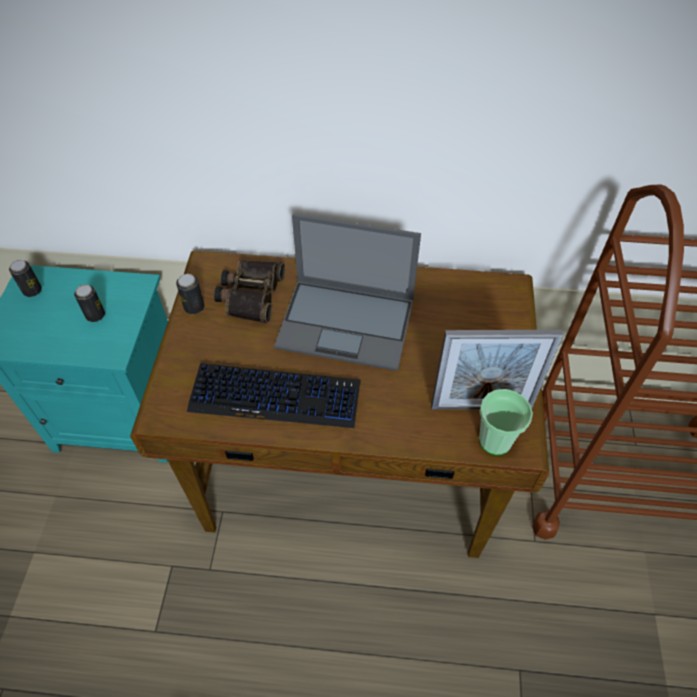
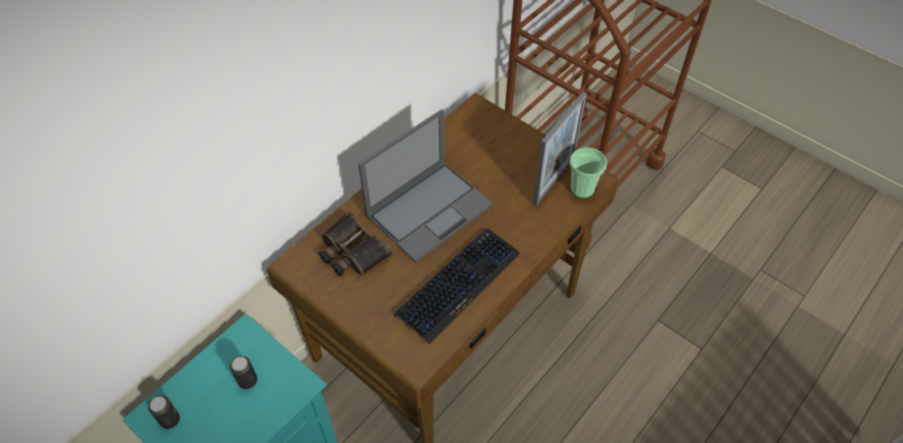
camera: 55 degrees left, 0 degrees up
can [176,274,204,314] -> none

